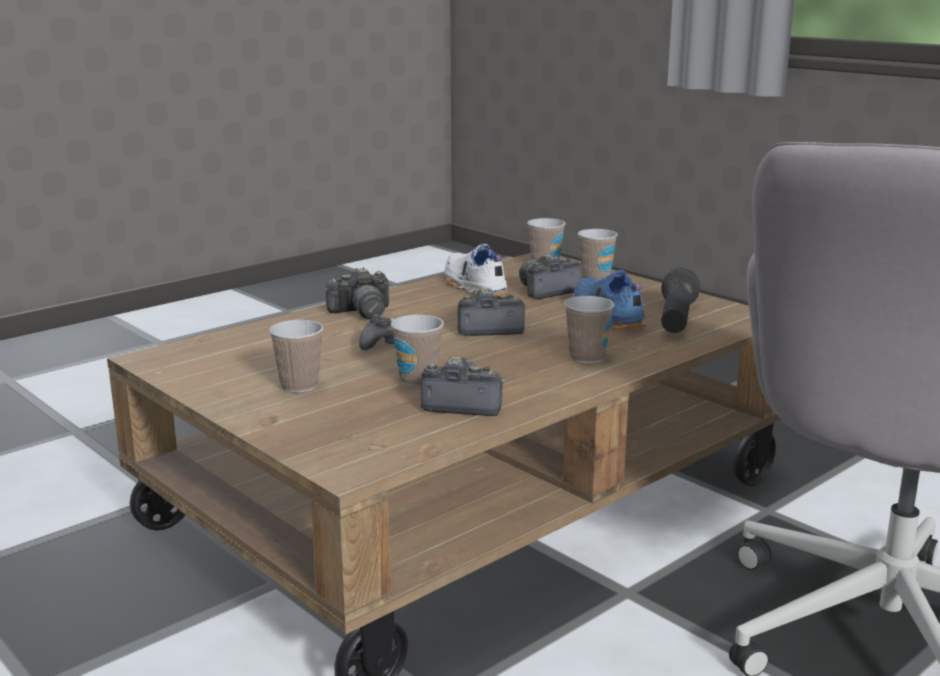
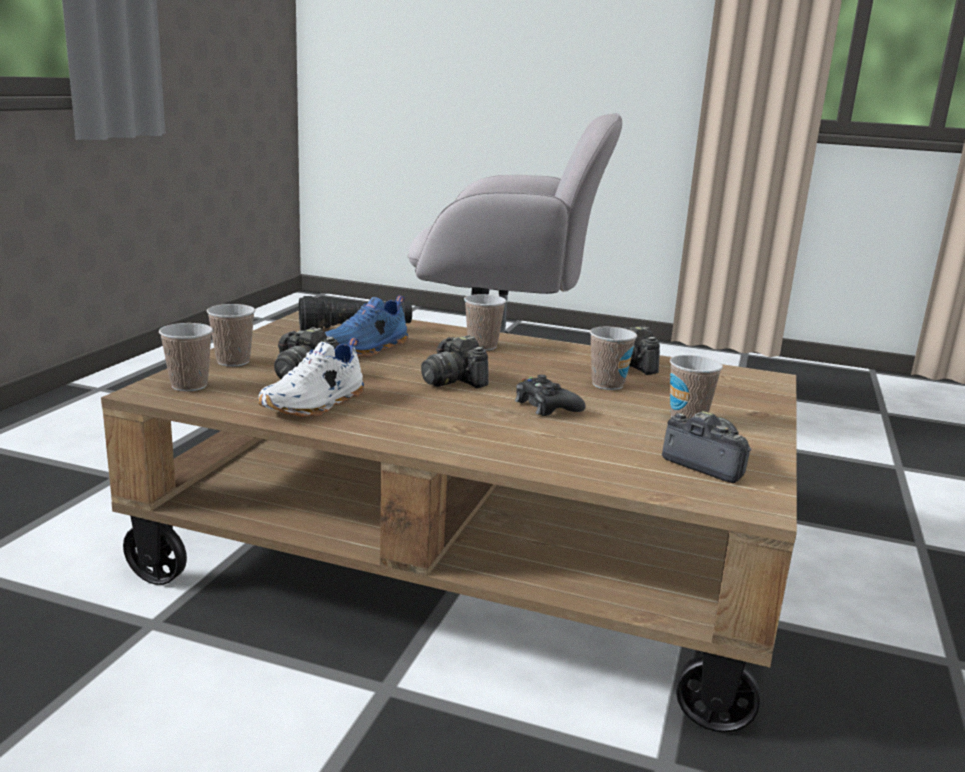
camera: 120 degrees left, 0 degrees up
camera [325,267,389,319] -> camera moved to [662,411,752,483]

